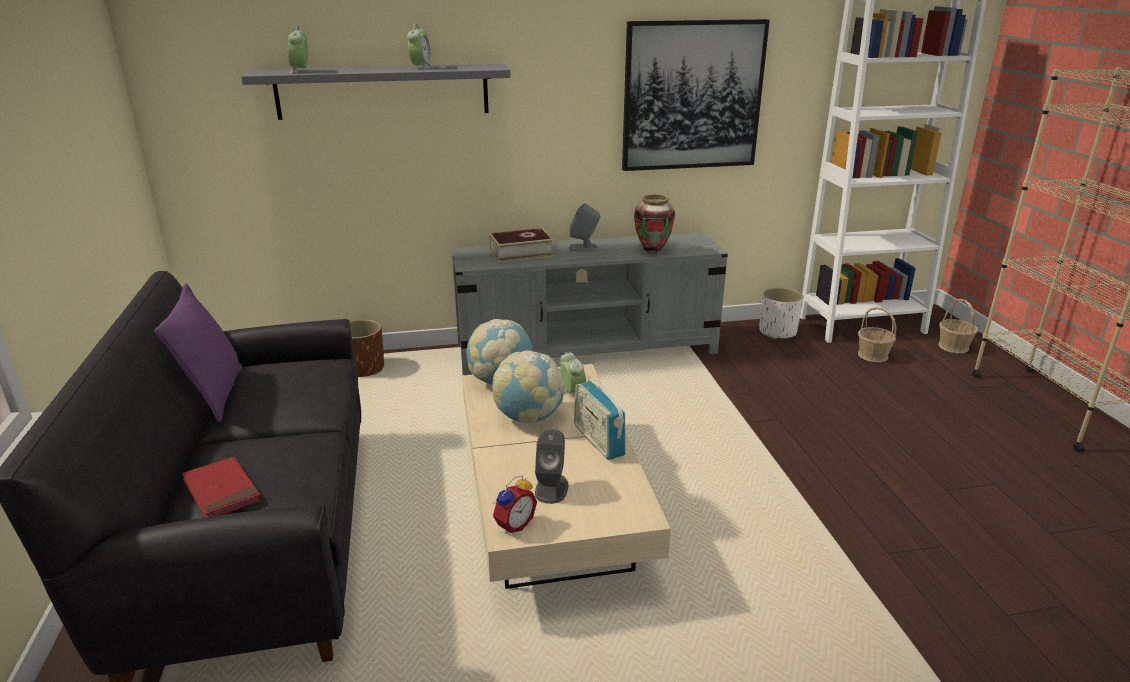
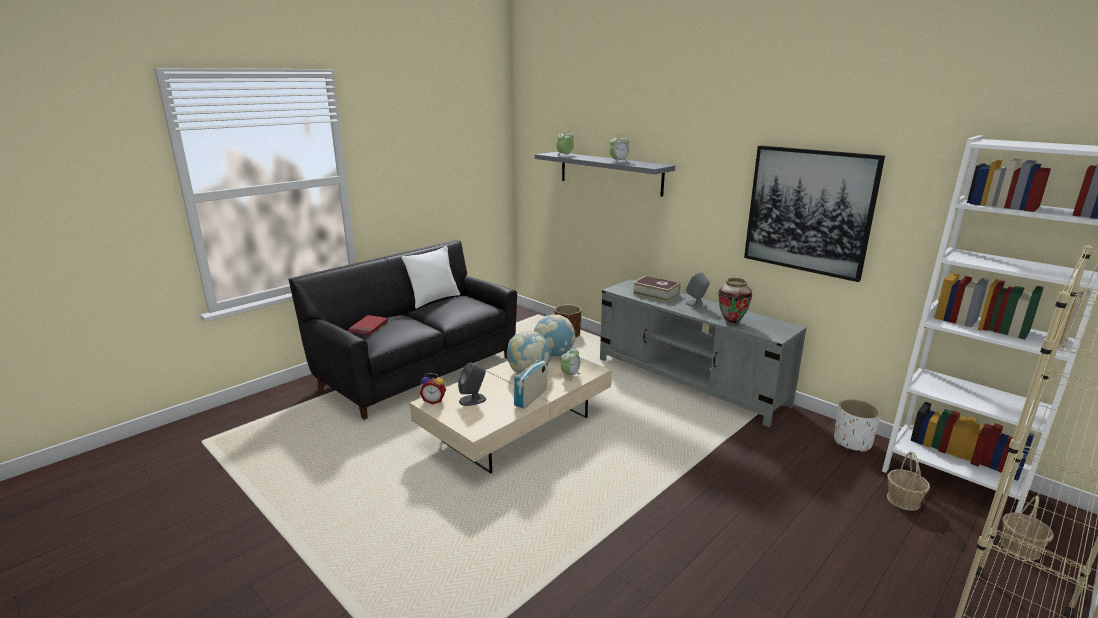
camera: 55 degrees right, 5 degrees down
purple pillow [154,283,242,422] -> white pillow [402,246,460,309]

